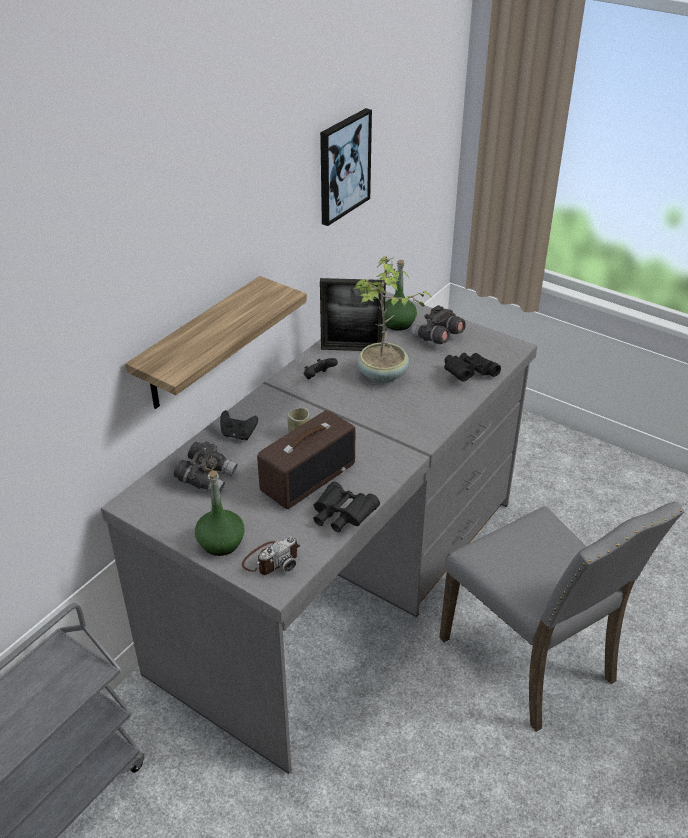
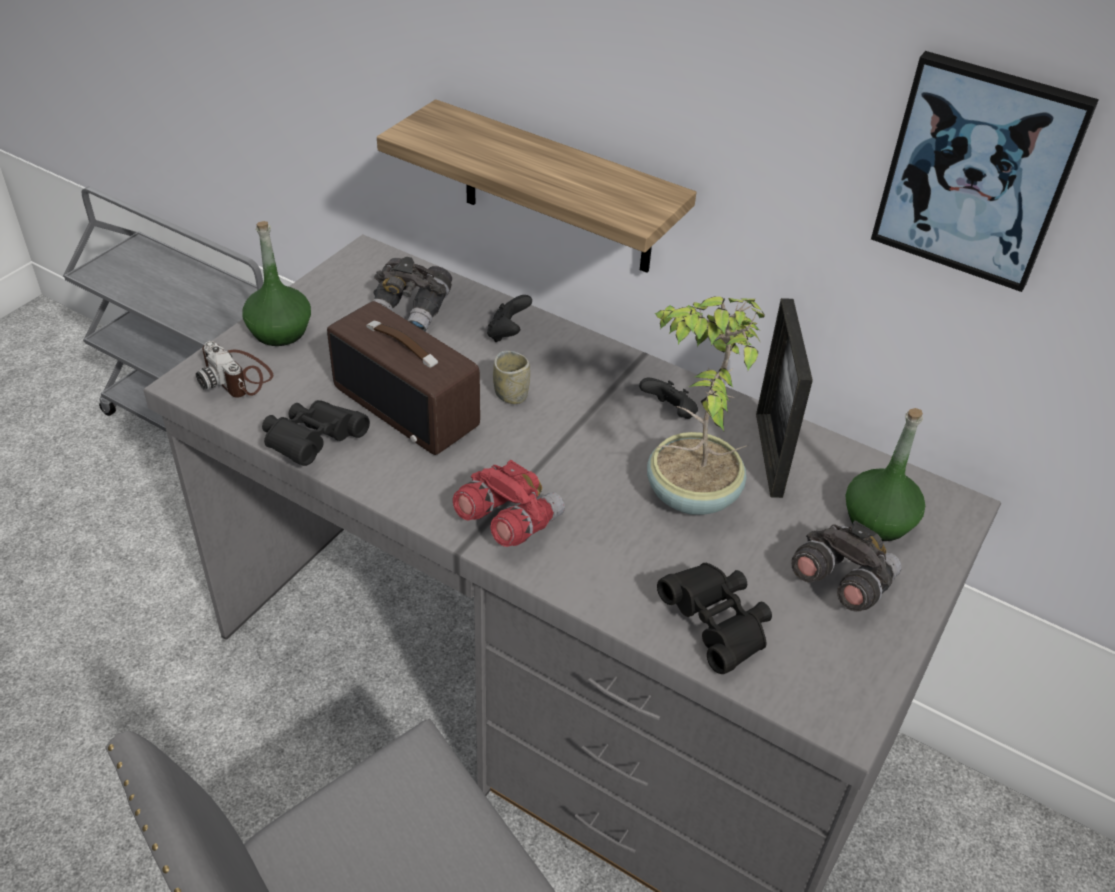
camera: 85 degrees right, 5 degrees up
none -> red binoculars [453,460,565,547]

